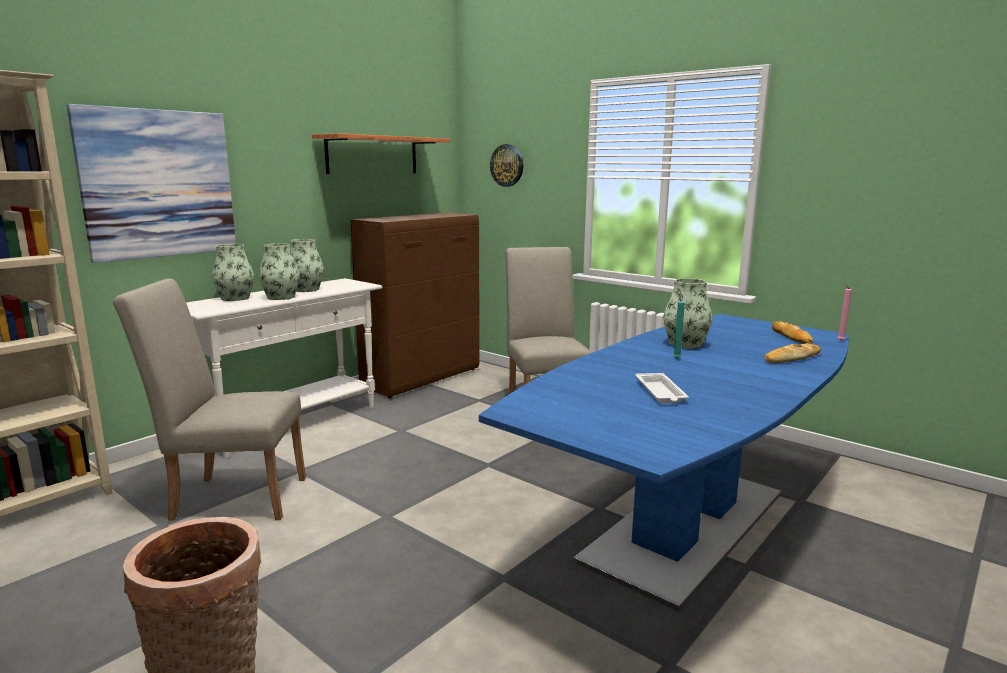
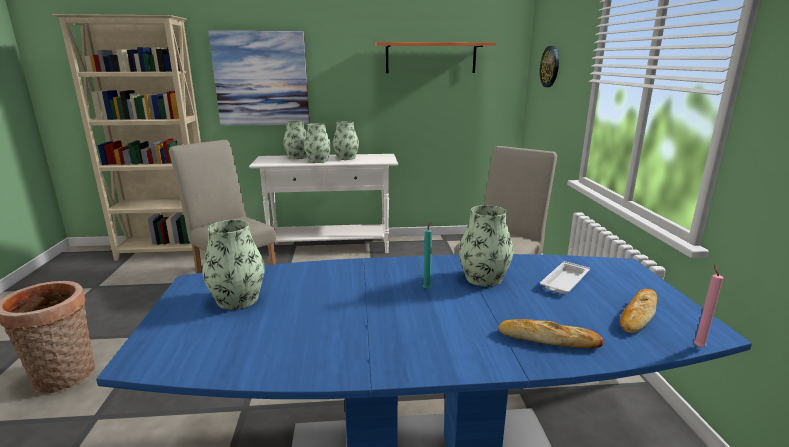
camera: 45 degrees right, 5 degrees up
brown cabinet [350,213,480,398] -> none
white tray [636,373,689,403] -> white tray moved to [540,261,590,294]
none -> vase [202,220,265,310]

